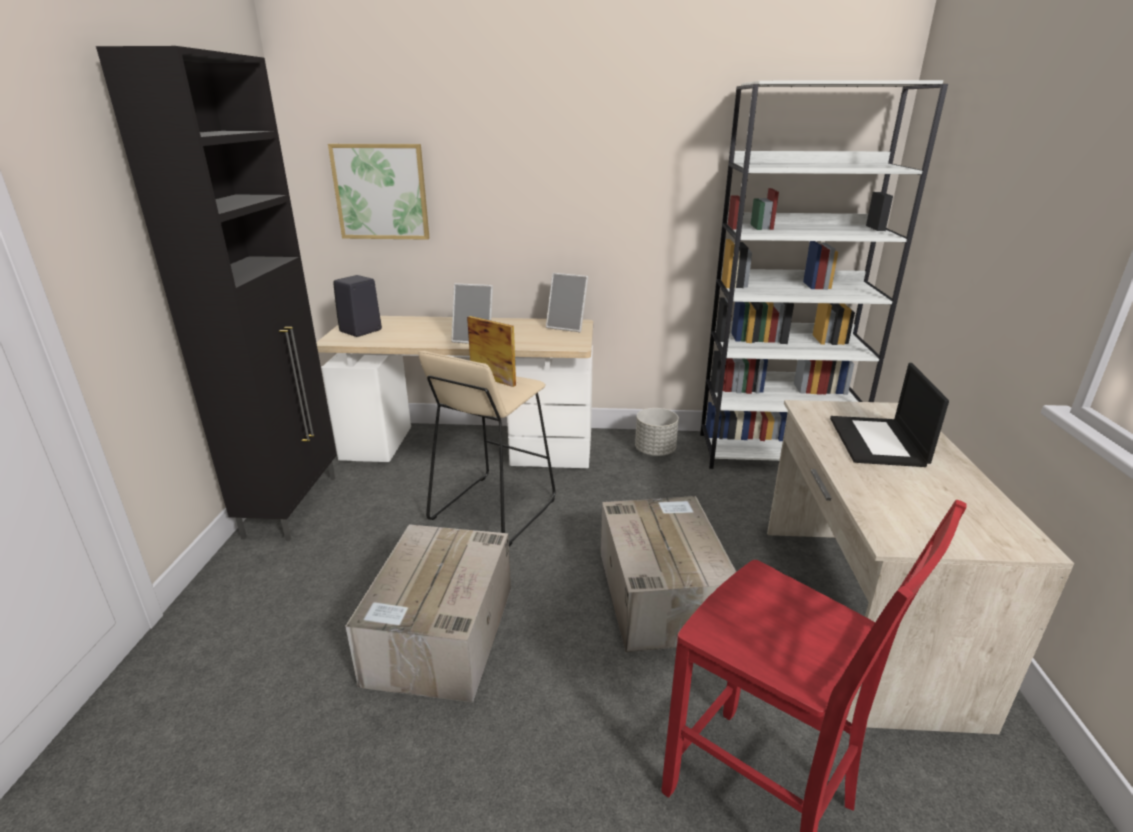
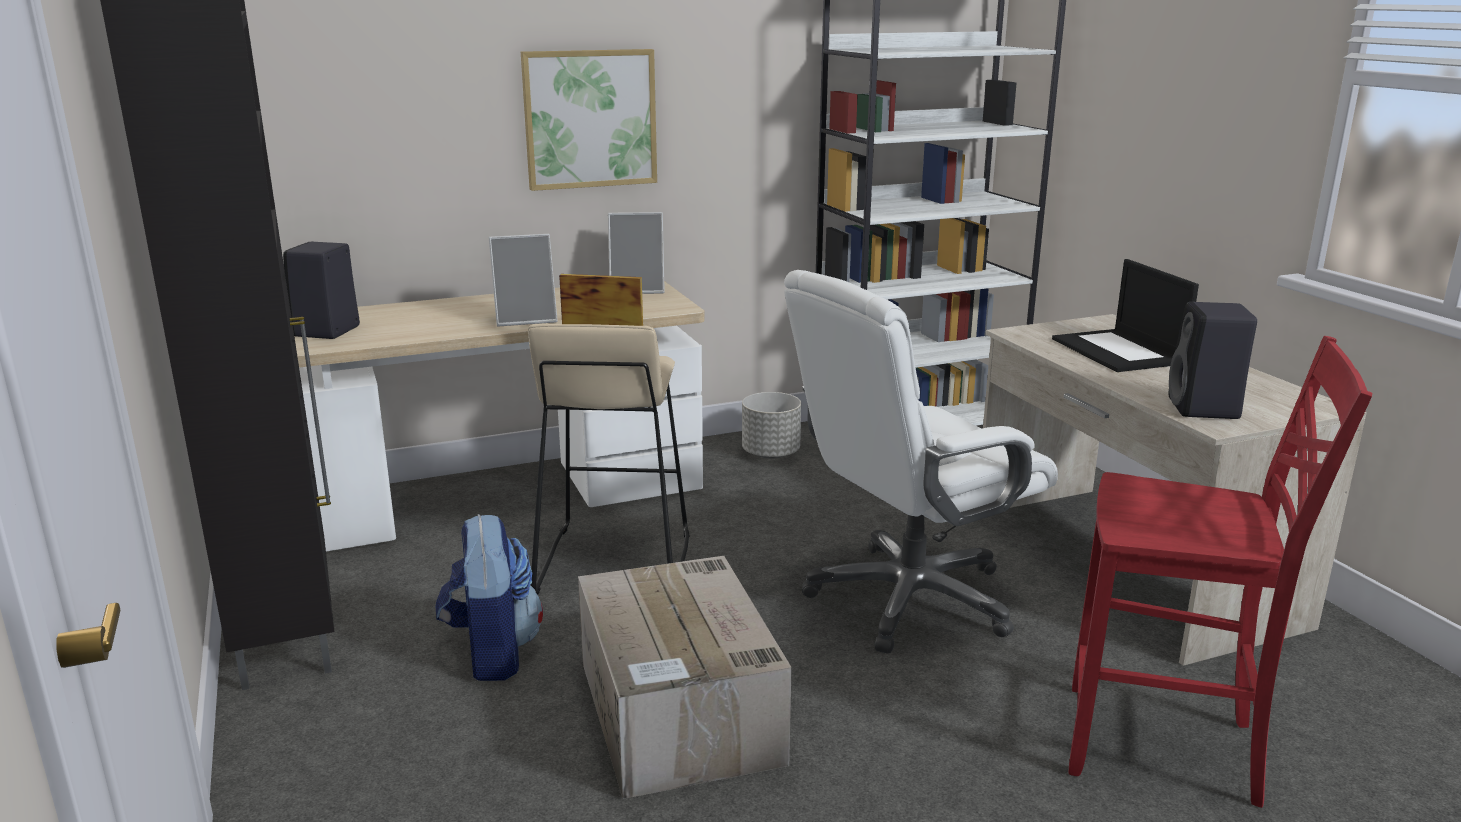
camera: 25 degrees left, 5 degrees down
picture [328,144,429,240] -> picture moved to [521,49,657,191]
cardboard box [601,496,736,652] -> white office chair [784,270,1058,654]
none -> backpack [436,514,543,681]
none -> black speaker [1168,302,1257,419]

